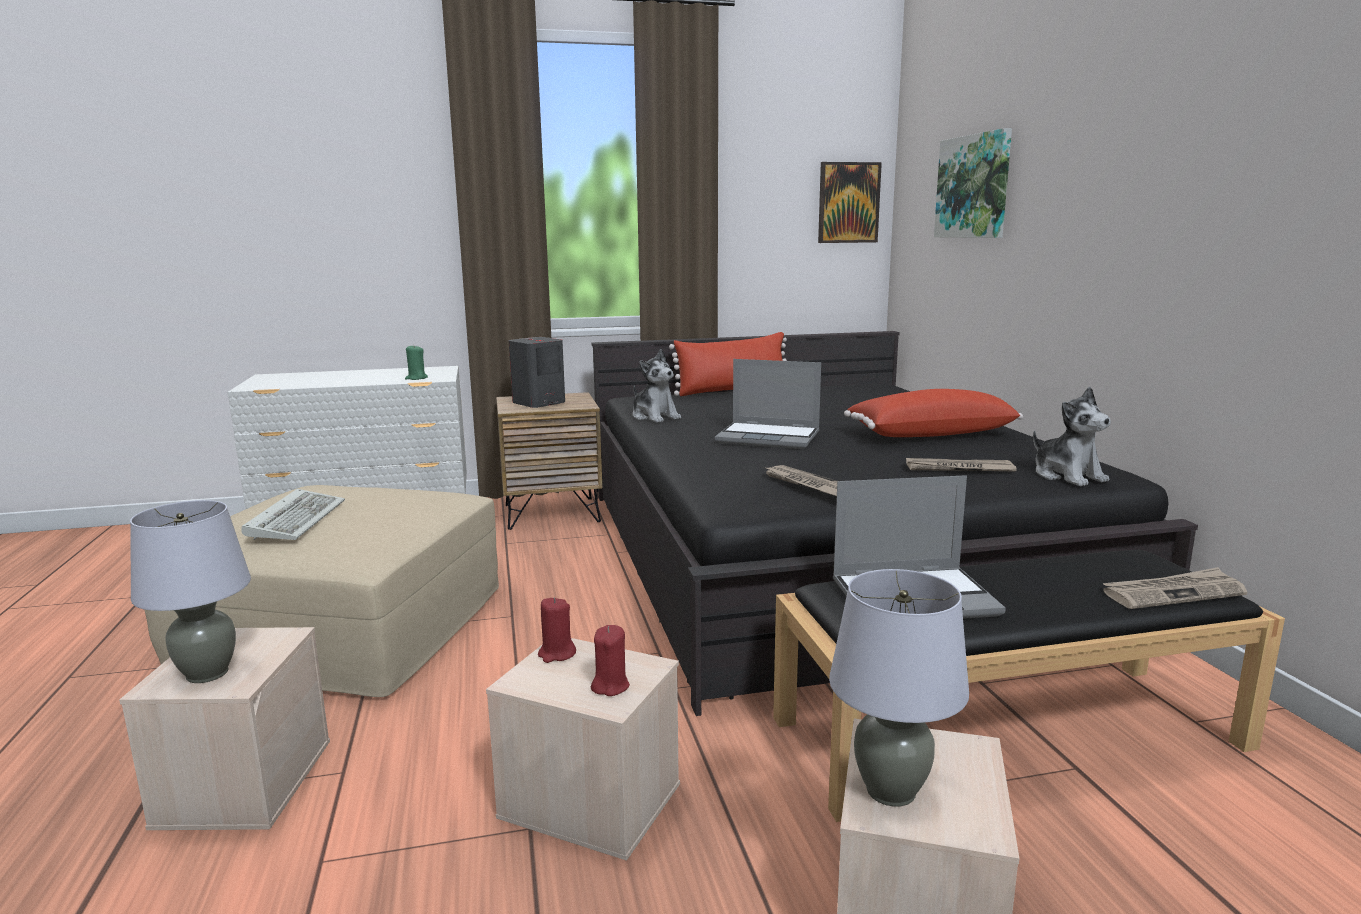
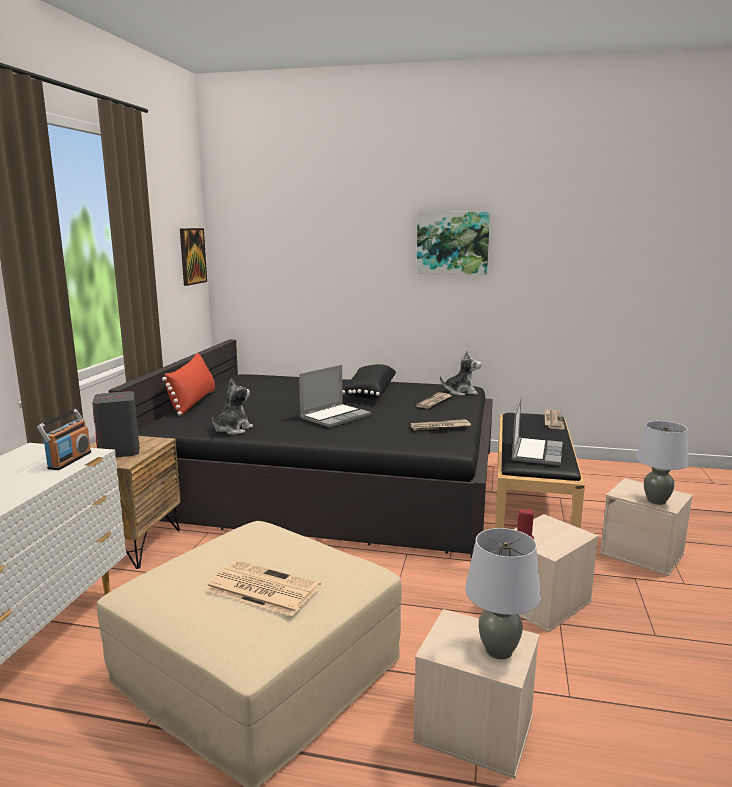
camera: 65 degrees left, 0 degrees up
keyboard [241,489,345,540] -> newspaper [205,561,321,616]
green candle [405,344,428,380] -> radio [37,409,91,470]
red candle [591,625,630,696] -> none
plush toy [633,349,681,423] -> plush toy turned 45 degrees counterclockwise [212,379,253,435]
red pillow [844,389,1023,437] -> black pillow [342,364,396,398]
picture [934,128,1012,238] -> picture moved to [416,212,490,275]

